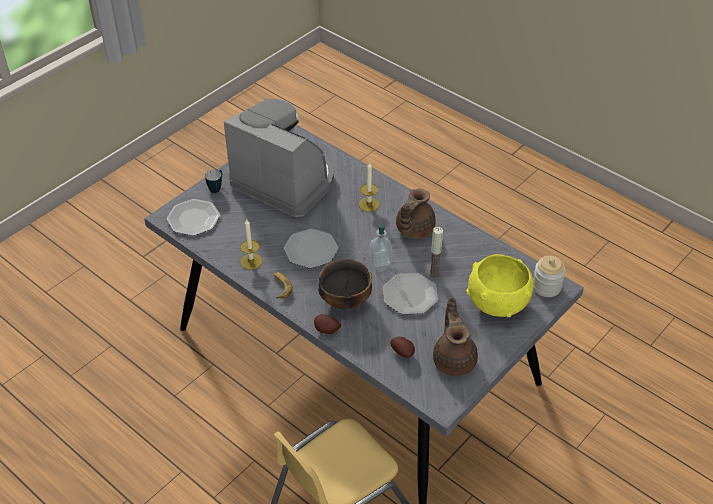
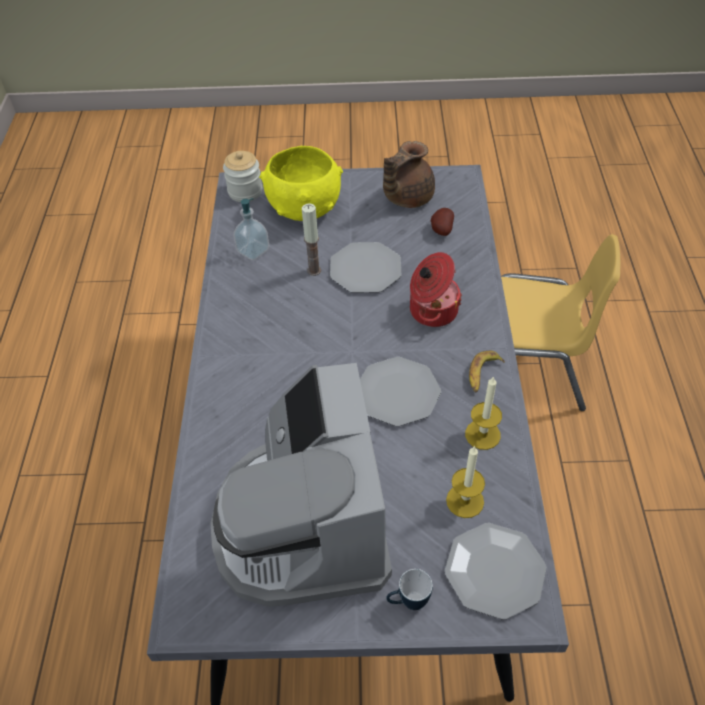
camera: 130 degrees left, 5 degrees up
potato [314,314,341,334] -> none
bowl [318,259,372,309] -> cooking pot [410,252,462,327]
candle [359,162,379,212] -> candle moved to [446,446,485,518]
soap dispenser [370,224,392,267] -> soap dispenser moved to [233,198,269,261]
brown teapot [396,189,436,239] -> none

